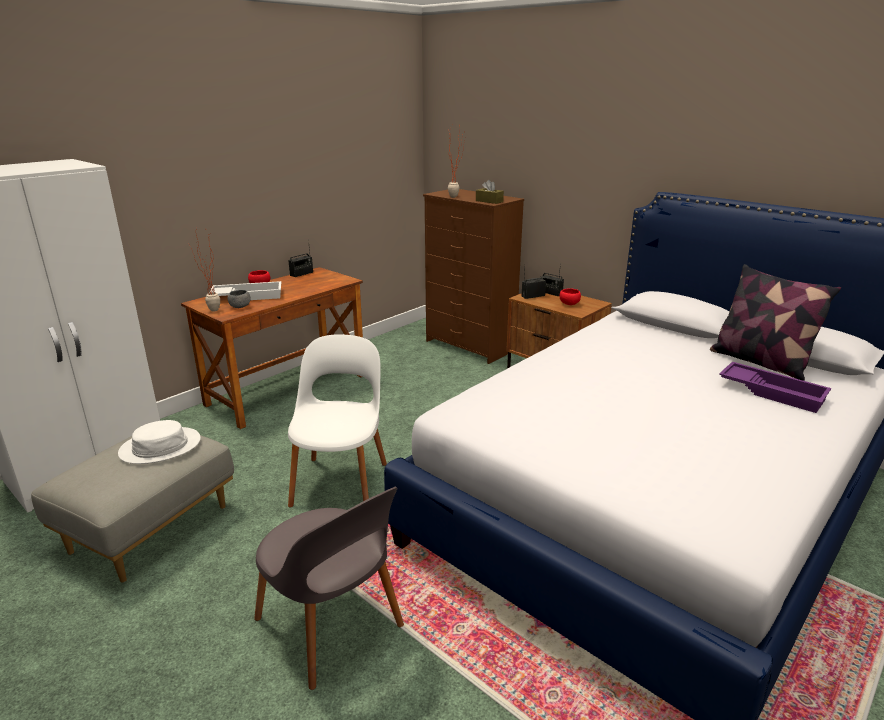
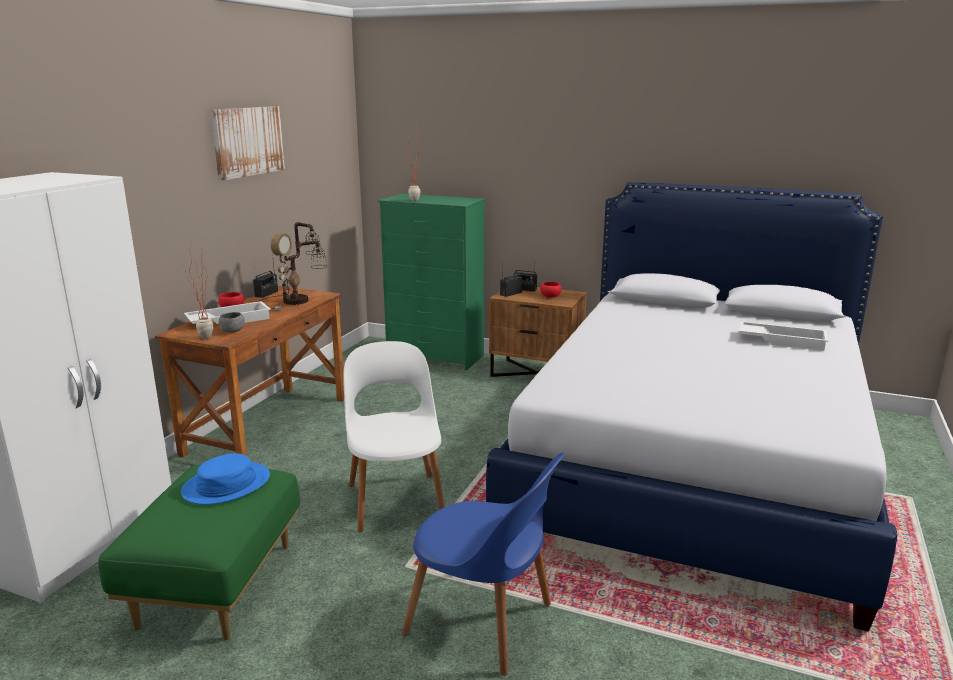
camera: 20 degrees left, 5 degrees down
grey ottoman [31,435,234,582] -> green ottoman [99,464,300,640]
white hat [118,420,201,464] -> blue hat [181,453,270,505]
grey chair [254,487,404,690] -> blue chair [402,452,564,676]
brown dresser [423,189,524,364] -> green dresser [378,193,485,371]
brown tissue box [476,180,504,204] -> none
pillow [710,264,841,381] -> none
purple tray [719,362,831,413] -> white tray [739,321,828,351]
none -> picture [211,106,285,181]
none -> table lamp [261,222,327,311]

